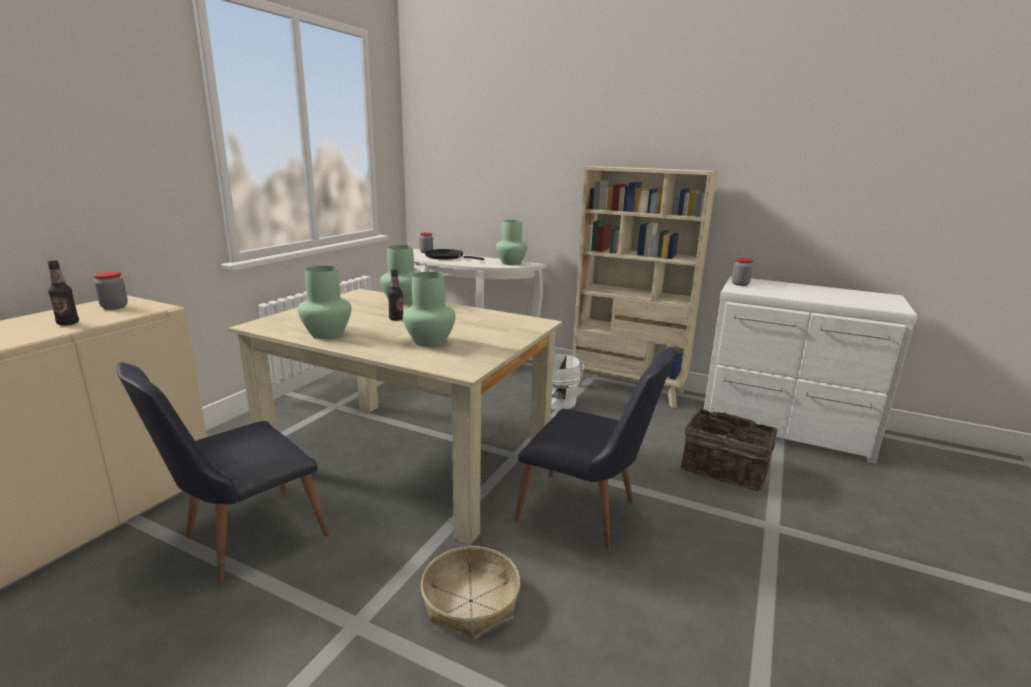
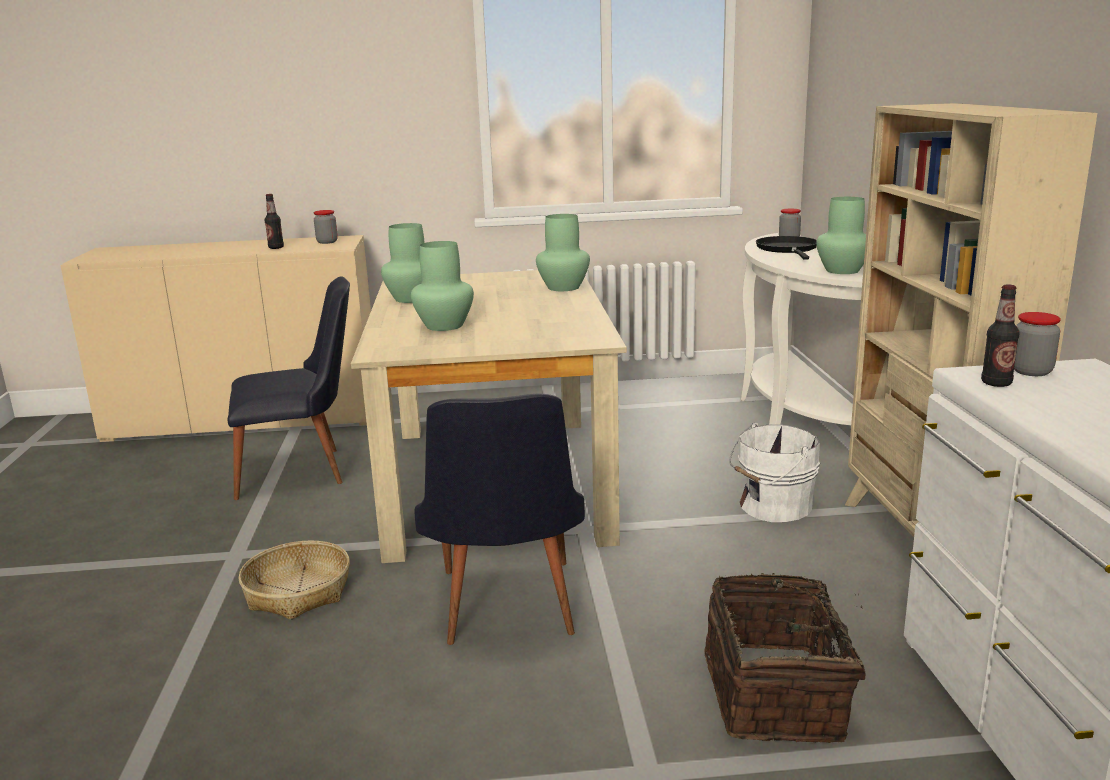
camera: 60 degrees right, 0 degrees up
black chair [117,362,329,585] -> black chair turned 150 degrees clockwise [227,276,350,500]
bottle [388,269,403,321] -> bottle moved to [981,285,1020,387]

